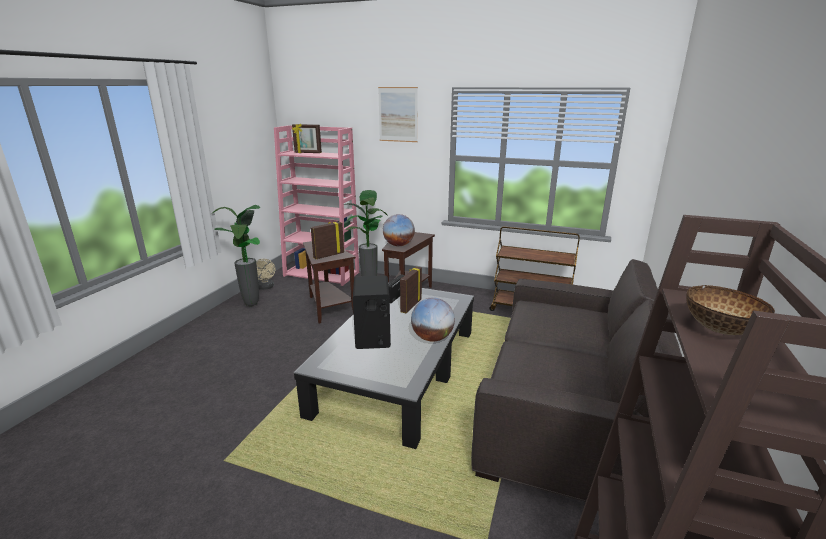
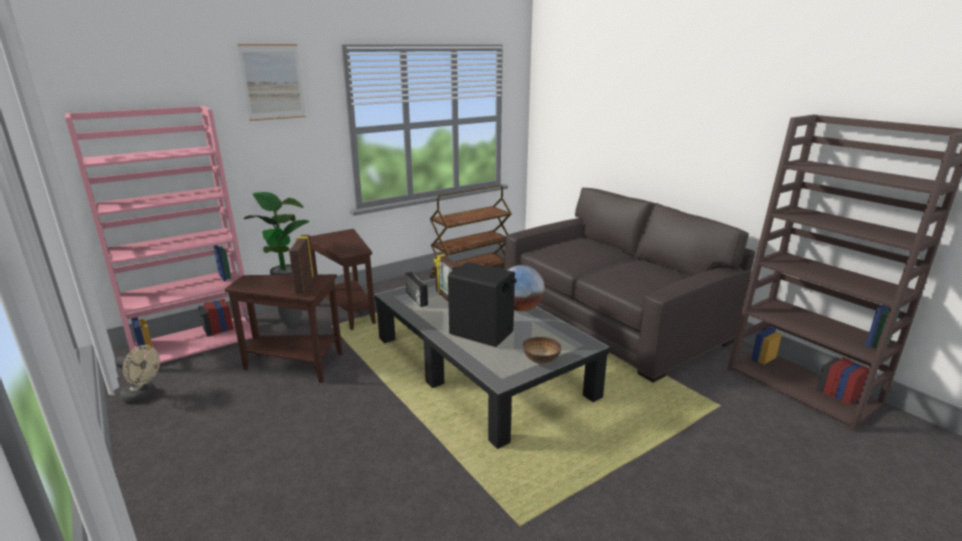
camera: 55 degrees left, 0 degrees up
potted plant [213,205,260,306] -> none
picture frame [292,123,322,153] -> none
globe [383,214,415,246] -> none
bowl [686,285,775,335] -> bowl moved to [523,337,562,364]

